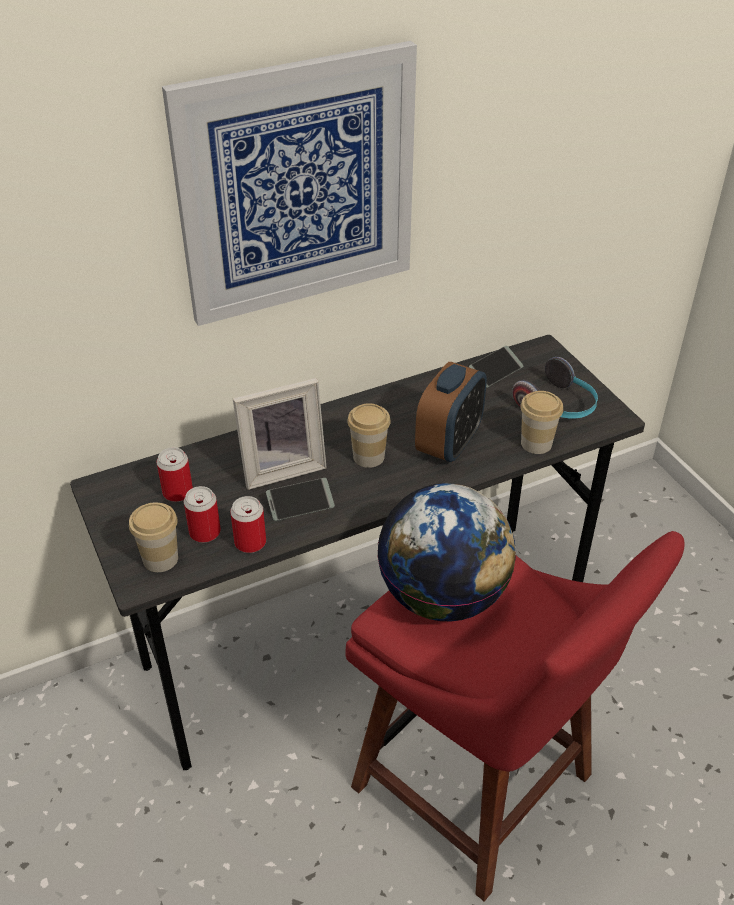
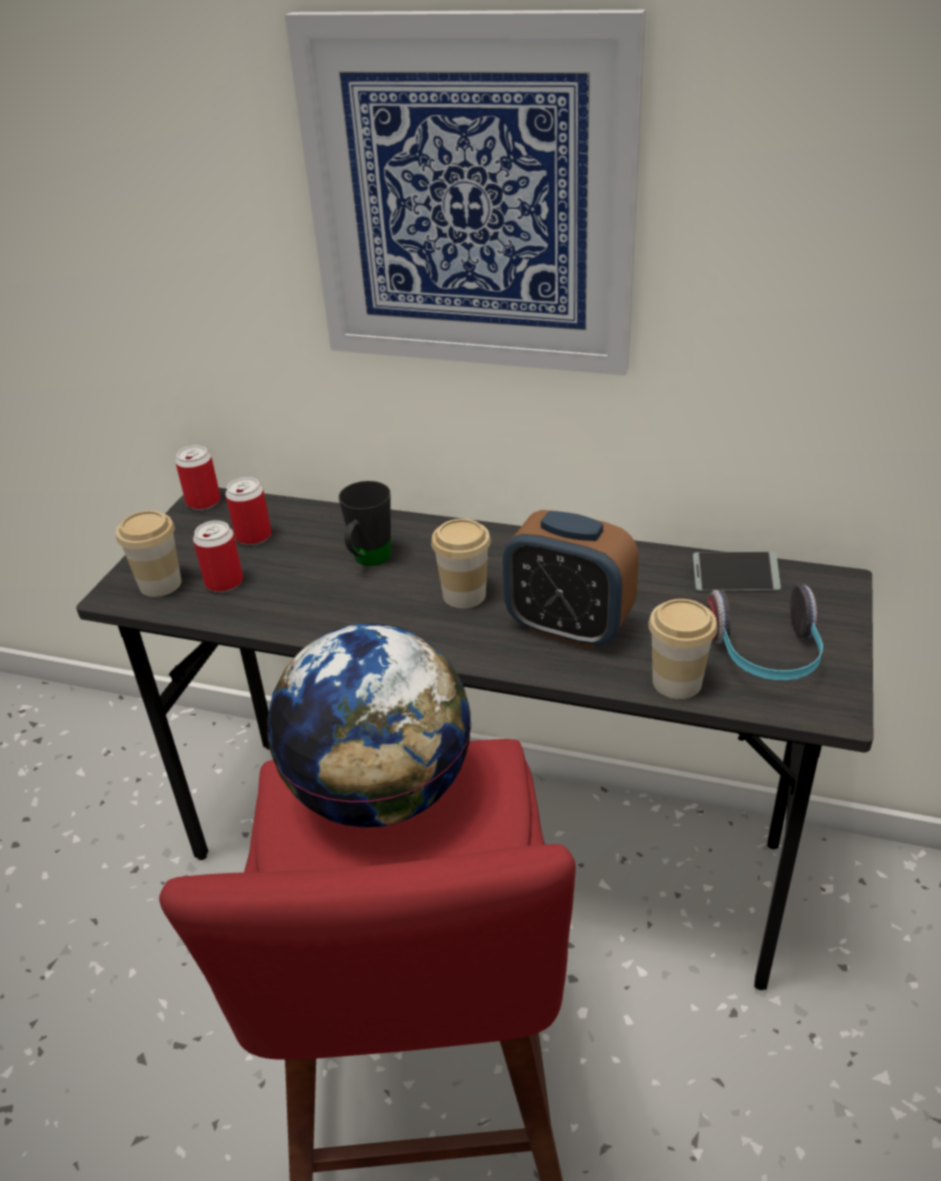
camera: 45 degrees right, 5 degrees down
can [230,496,266,553] -> can moved to [175,445,221,510]
picture frame [233,378,327,490] -> black mug [339,481,391,566]
phone [266,478,335,521] -> none
alarm clock [415,362,487,462] -> alarm clock turned 45 degrees clockwise [503,510,639,649]

